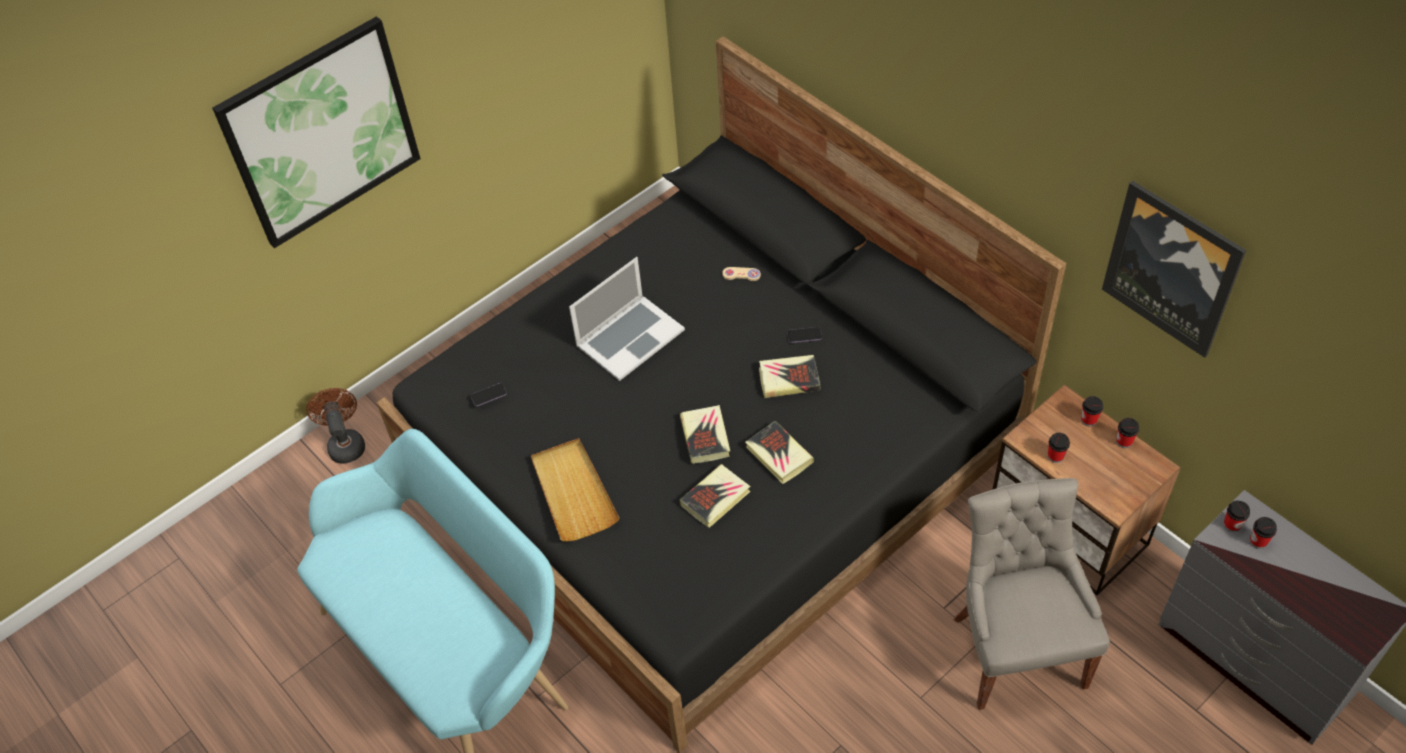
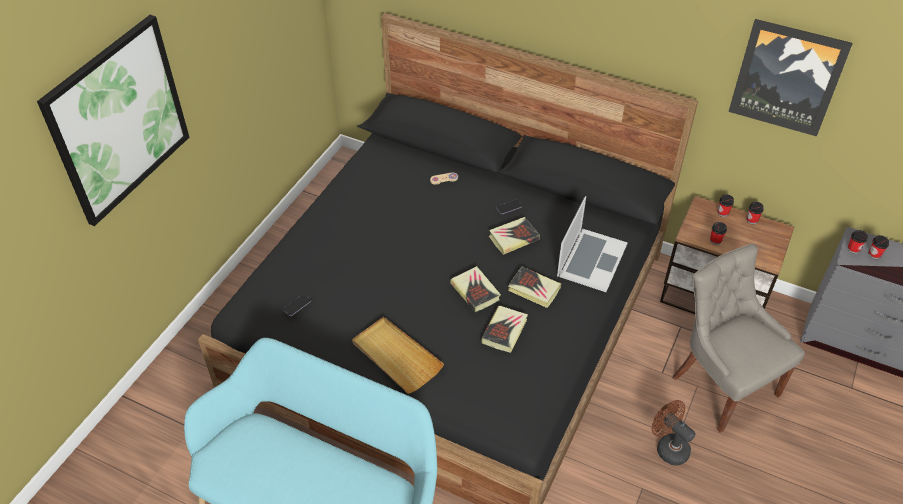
camera: 25 degrees left, 5 degrees down
brown fan [306,388,365,464] -> brown fan moved to [652,400,695,465]
laptop [569,257,685,381] -> laptop moved to [557,196,628,292]

